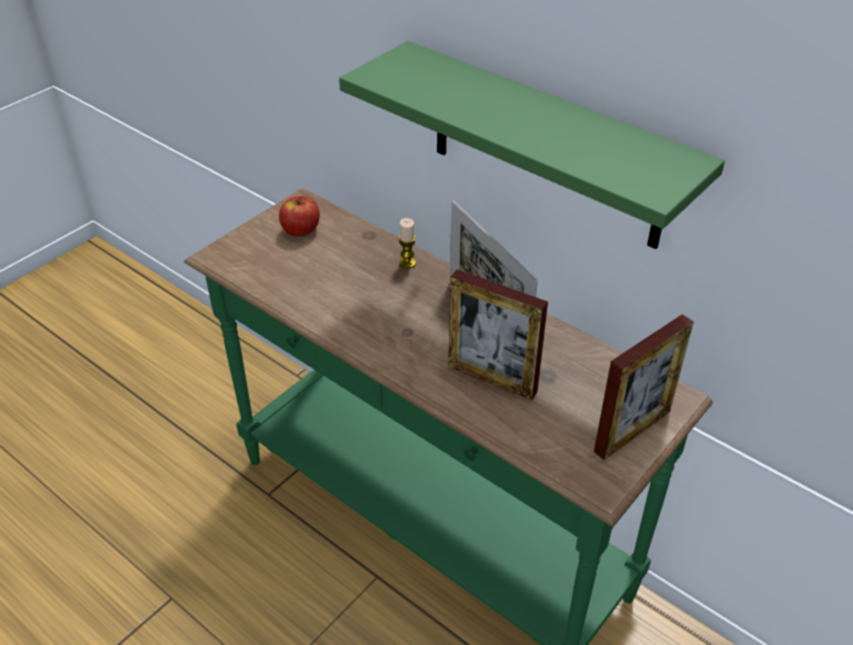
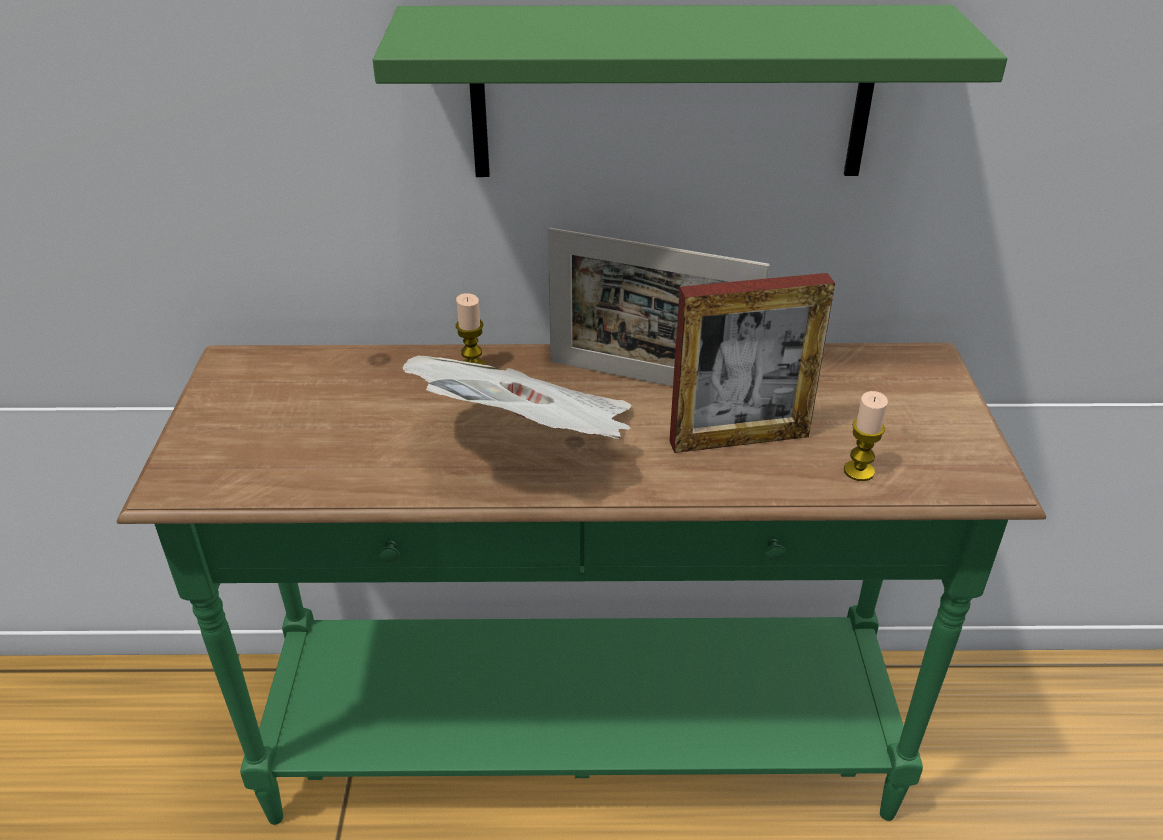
camera: 40 degrees left, 5 degrees down
apple [279,196,320,237] -> none
picture frame [594,314,694,460] -> none
none -> newspaper [403,356,631,439]
none -> candle [844,391,888,481]

